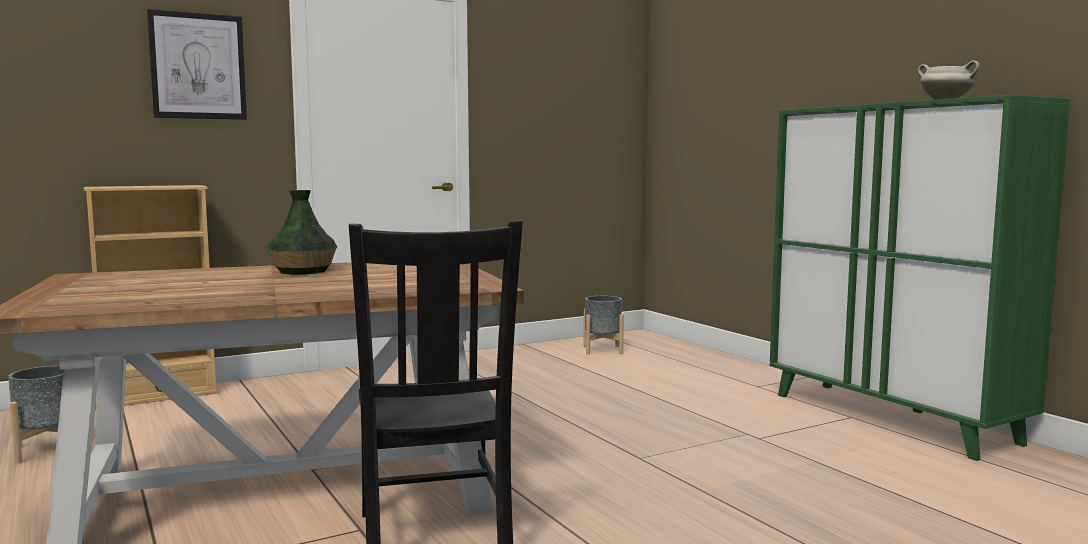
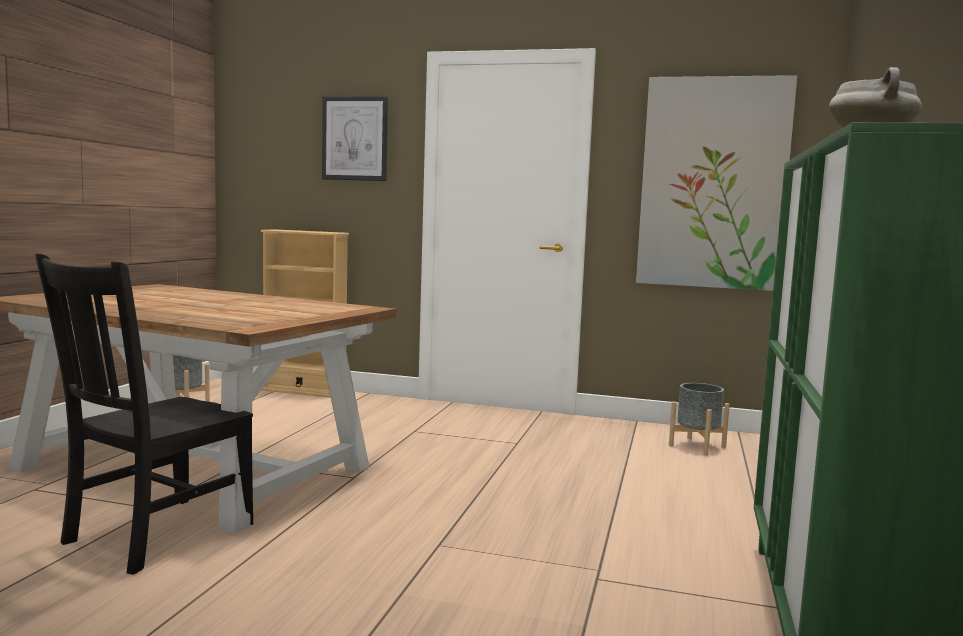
camera: 45 degrees right, 0 degrees up
vase [267,190,337,275] -> none
none -> picture [636,75,797,291]

